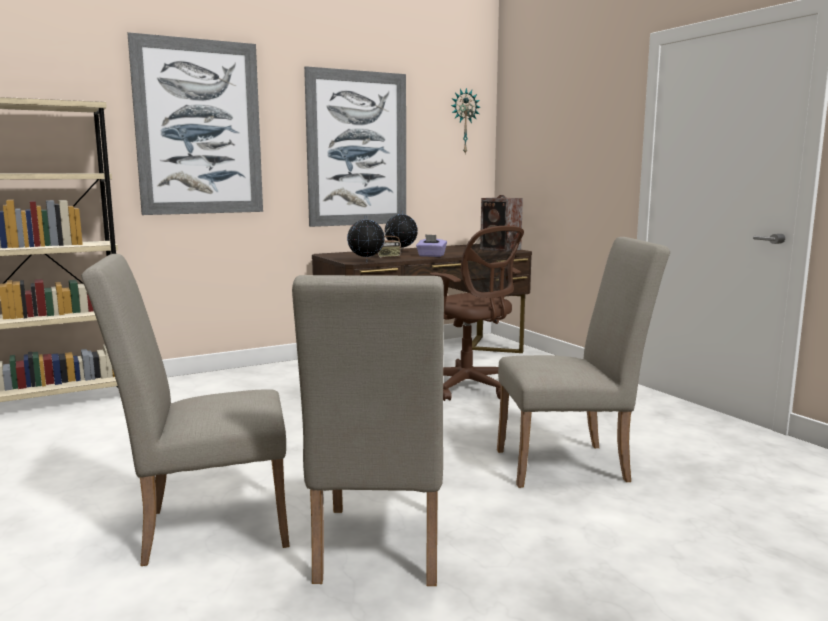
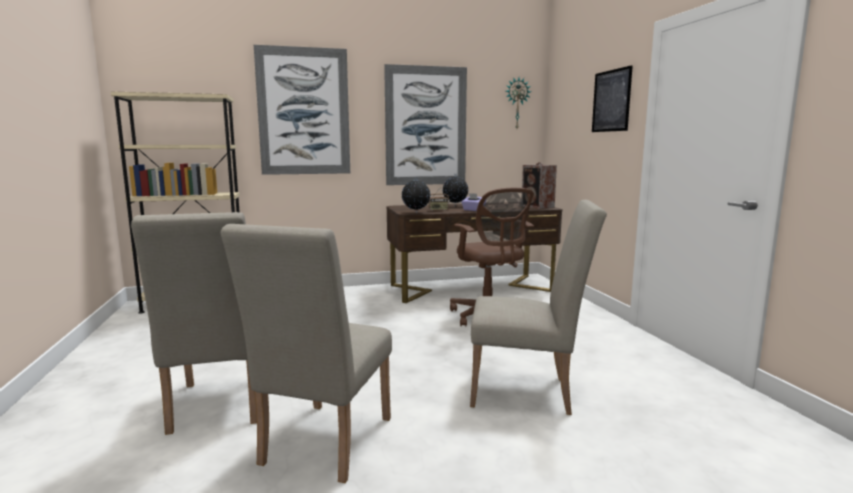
camera: 15 degrees right, 0 degrees up
beige chair [81,254,290,566] -> beige chair turned 105 degrees counterclockwise [131,212,257,435]
none -> picture [592,65,633,132]

